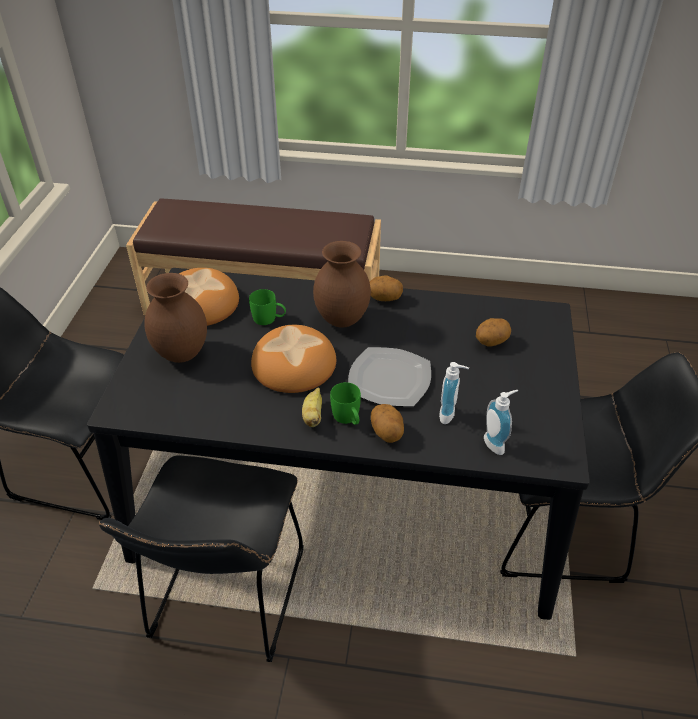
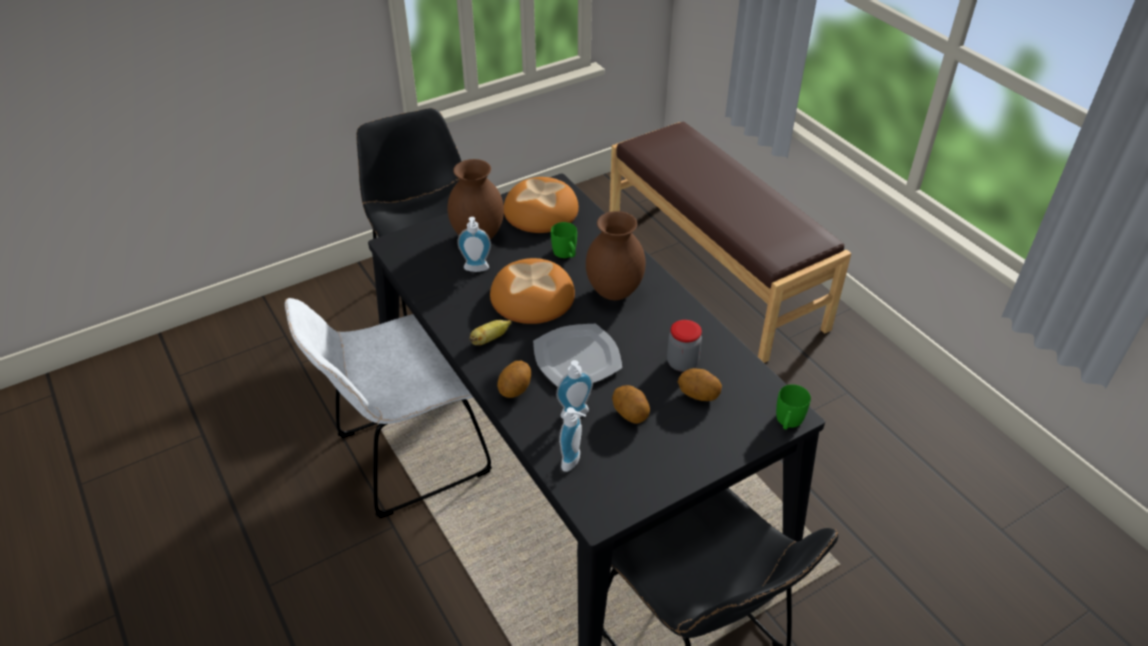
camera: 50 degrees right, 0 degrees up
black chair [99,455,304,662] -> white chair [285,298,492,518]
green mug [330,382,361,425] -> green mug moved to [776,384,811,430]
potato [370,276,403,301] -> potato moved to [612,385,650,424]
none -> soap dispenser [457,217,491,272]
none -> jar [667,320,702,372]

